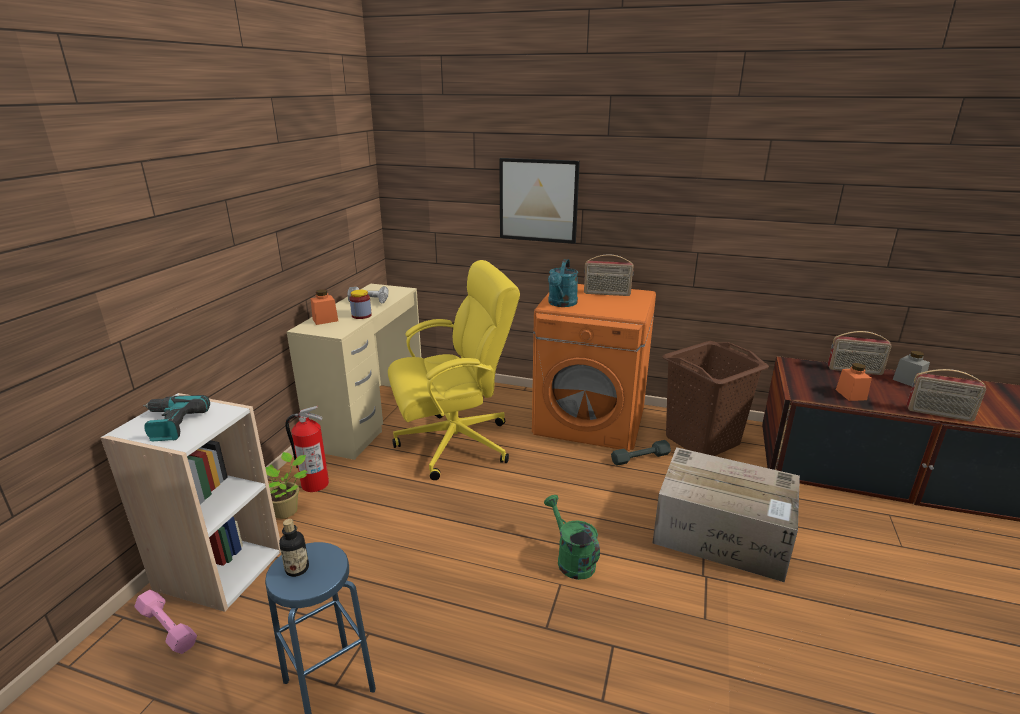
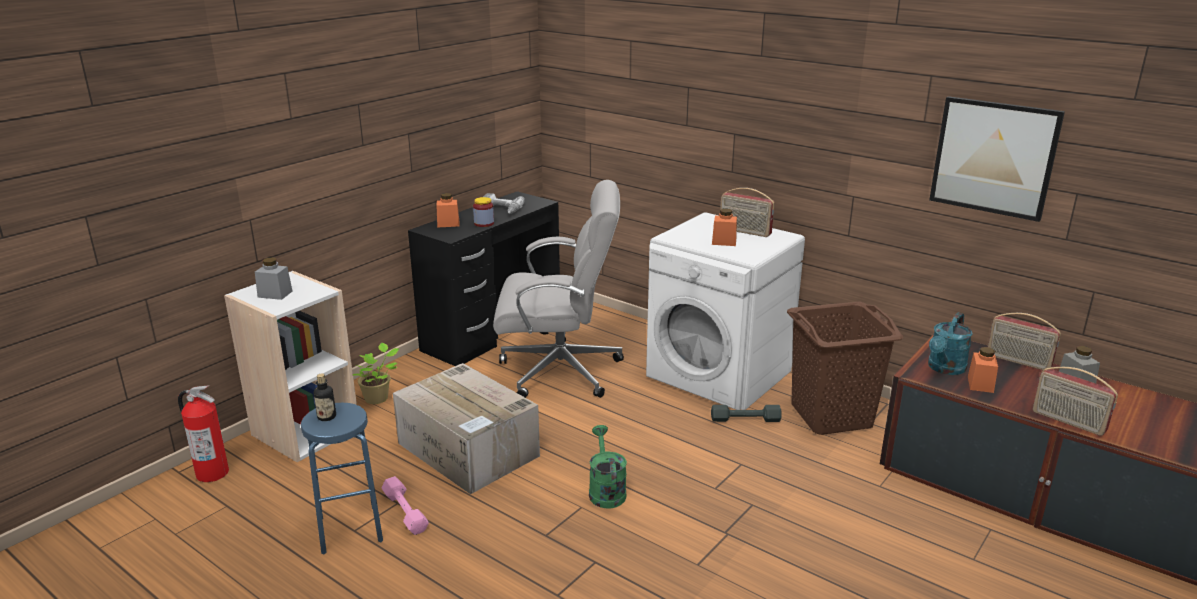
camera: 20 degrees right, 0 degrees up
pink dumbbell [134,590,197,654] -> pink dumbbell moved to [381,476,429,535]
power drill [143,395,210,441] -> grey jar [255,257,293,300]
fire extinguisher [285,406,329,492] -> fire extinguisher moved to [178,385,229,482]
beige desk [287,284,421,460] -> black desk [408,191,560,366]
yellow office chair [388,260,520,480] -> grey office chair [493,180,624,398]
picture [499,158,580,244] -> picture moved to [929,96,1065,222]
orange washing machine [532,284,656,451] -> white washing machine [646,212,805,410]
turquoise watering can [548,259,578,307] -> turquoise watering can moved to [928,313,973,375]
cardboard box [653,447,800,582] -> cardboard box moved to [393,363,540,494]
none -> orange jar [712,208,737,246]

